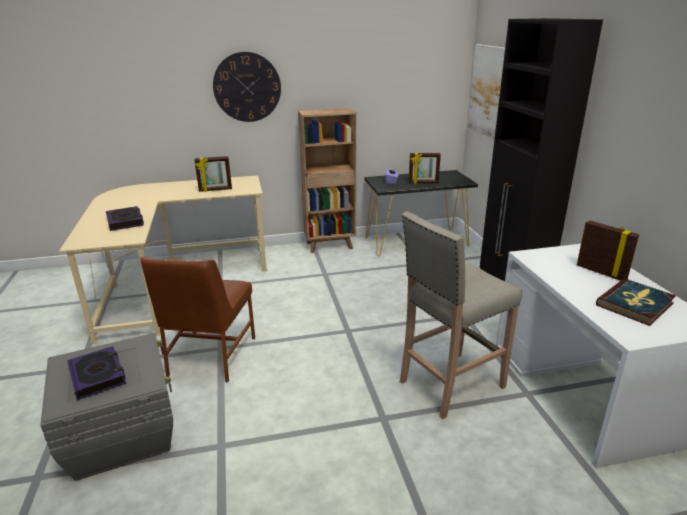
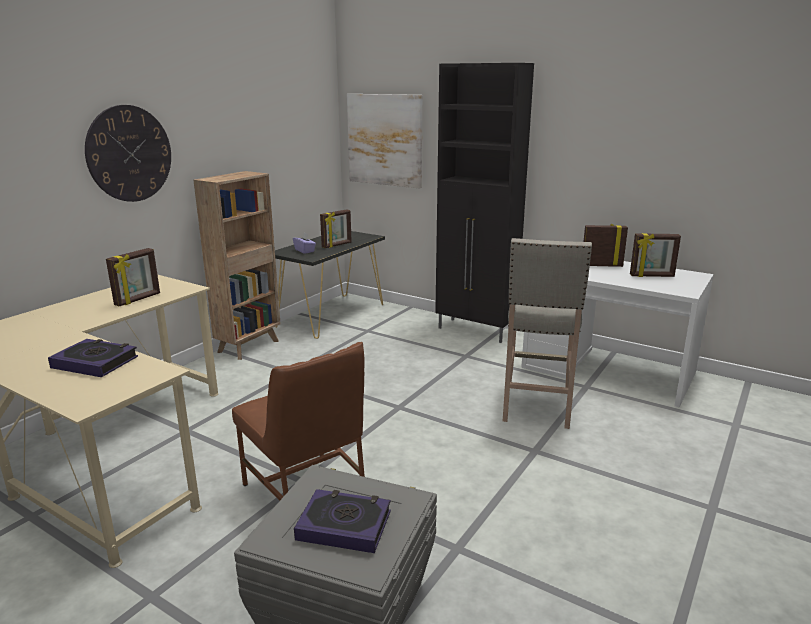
camera: 45 degrees left, 5 degrees down
book [596,279,676,326] -> picture frame [630,233,681,277]

